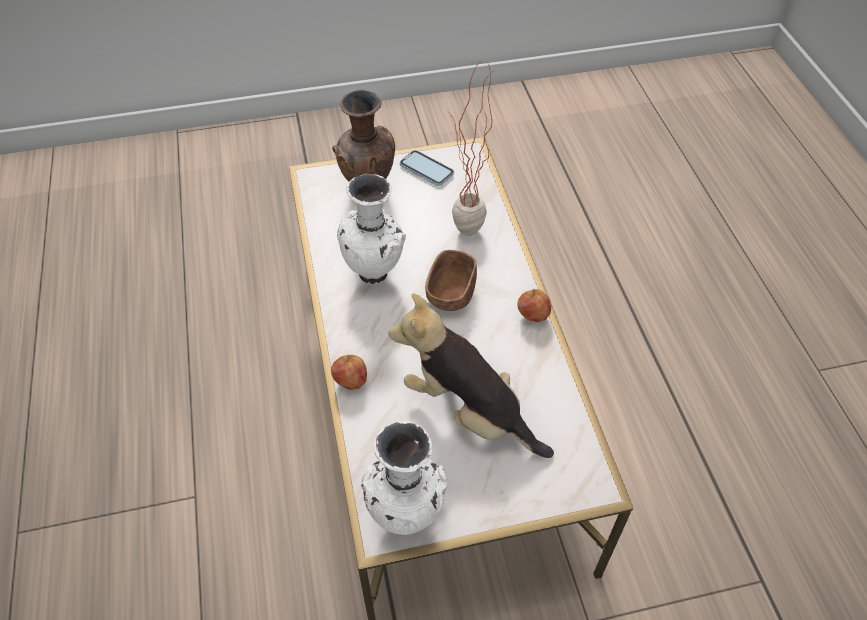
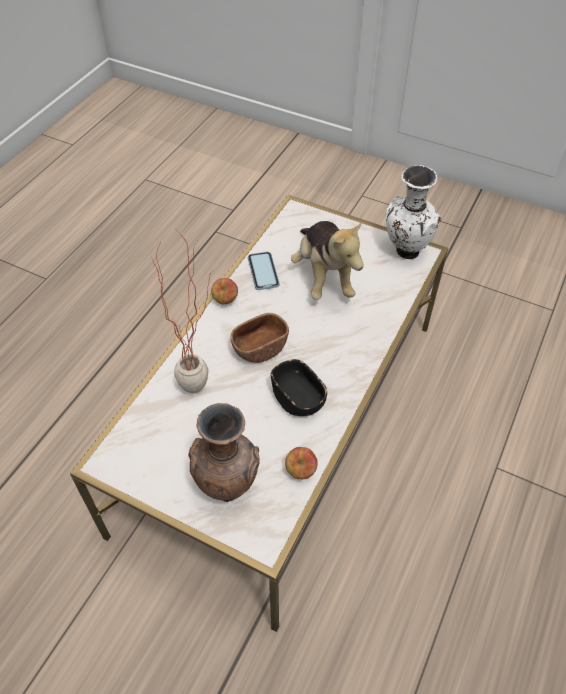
camera: 140 degrees left, 0 degrees up
apple [331,355,367,390] -> apple moved to [285,447,318,479]
white vase [337,174,406,285] -> black bowl [271,359,327,416]
phone [400,150,454,186] -> phone moved to [248,252,279,290]

